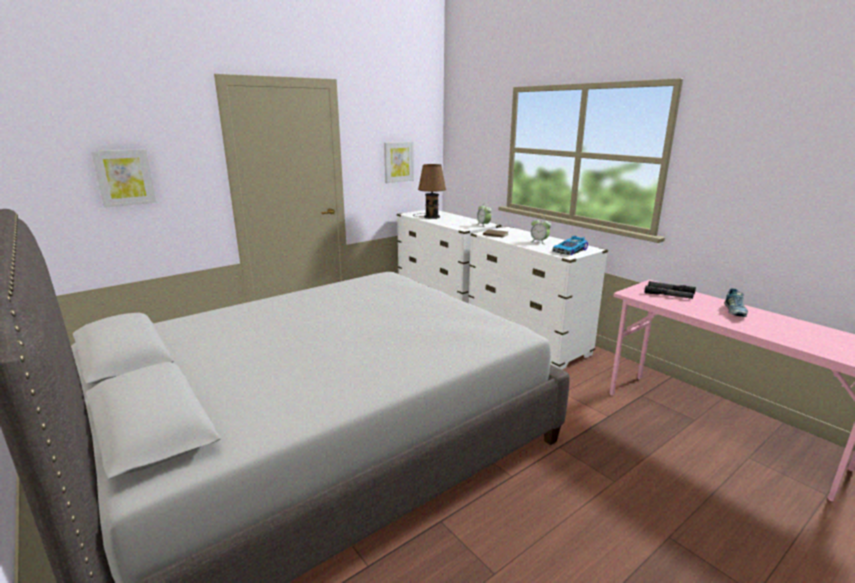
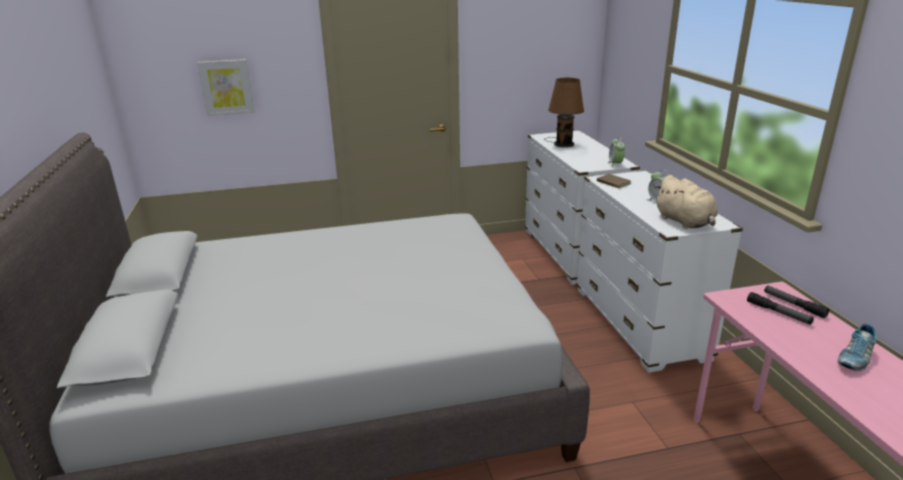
camera: 25 degrees right, 5 degrees up
picture [384,142,414,183] -> none
toy car [552,236,588,256] -> beige plush toy [655,175,718,229]

